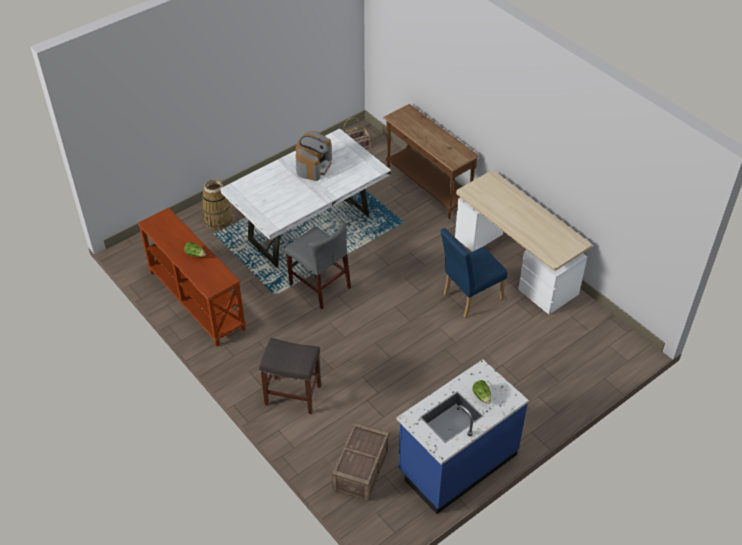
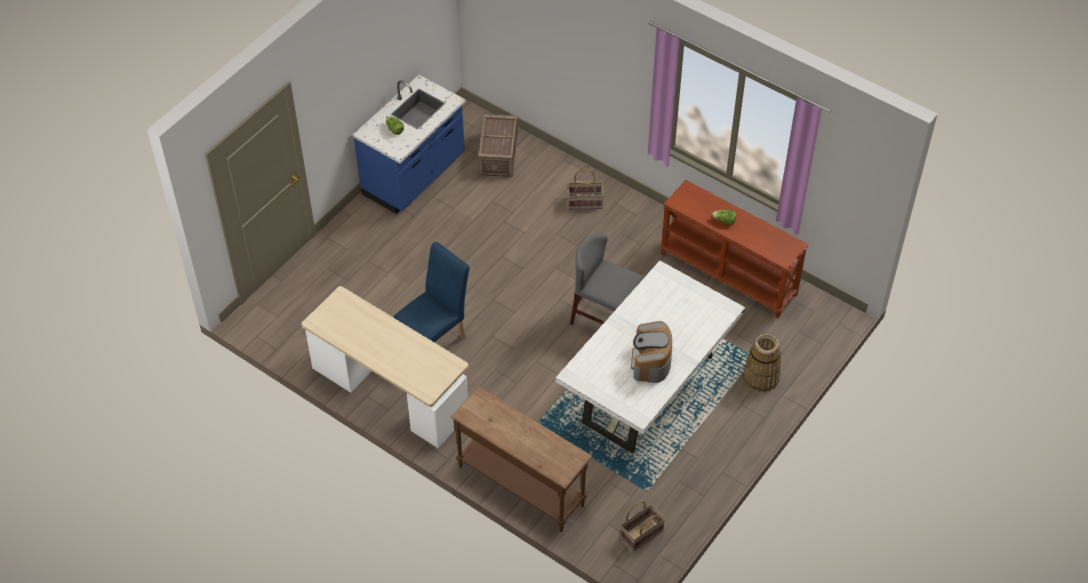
camera: 165 degrees right, 5 degrees up
grey stool [259,338,321,414] -> basket [567,169,604,210]

